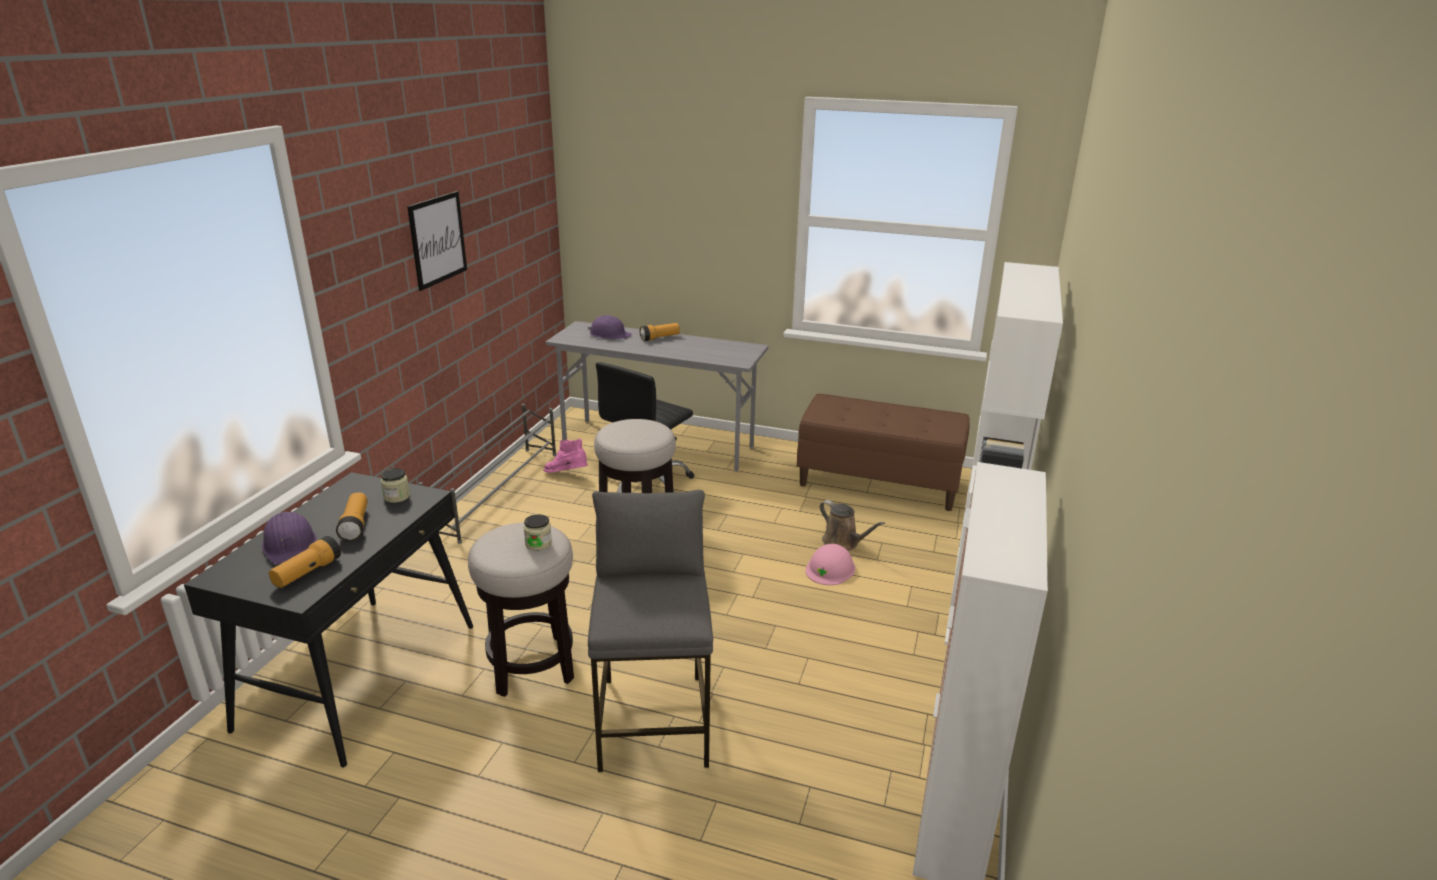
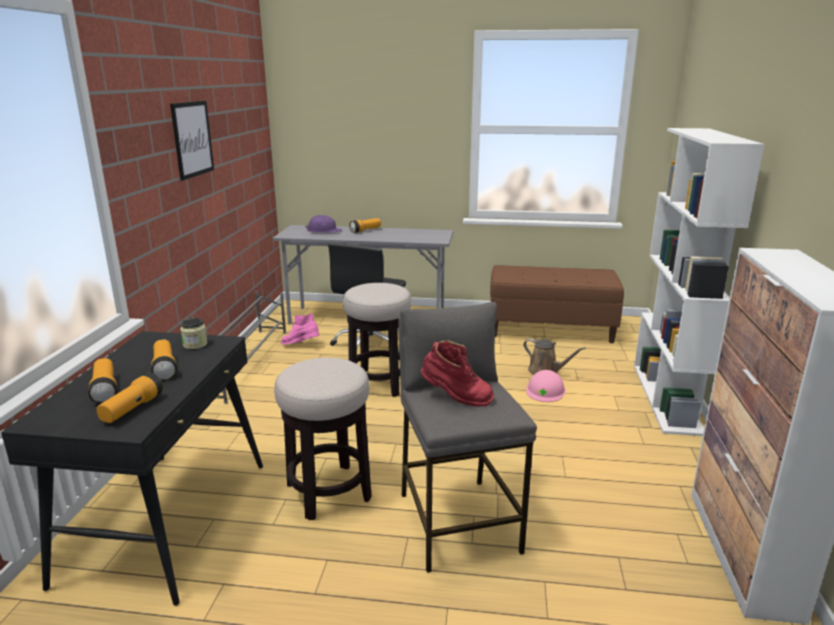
camera: 10 degrees left, 5 degrees down
purple hard hat [262,512,317,565] -> flashlight [88,358,117,404]
jar [524,514,552,551] -> none
none -> red boot [421,340,494,407]

